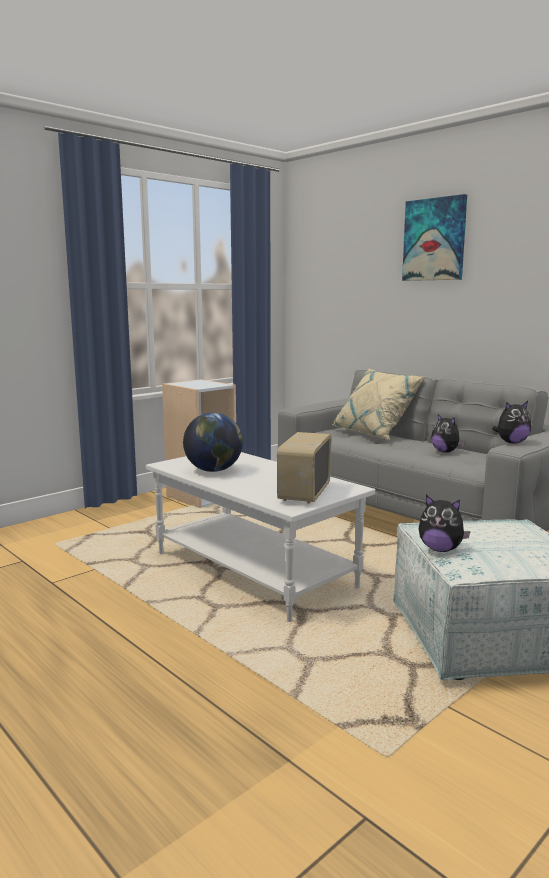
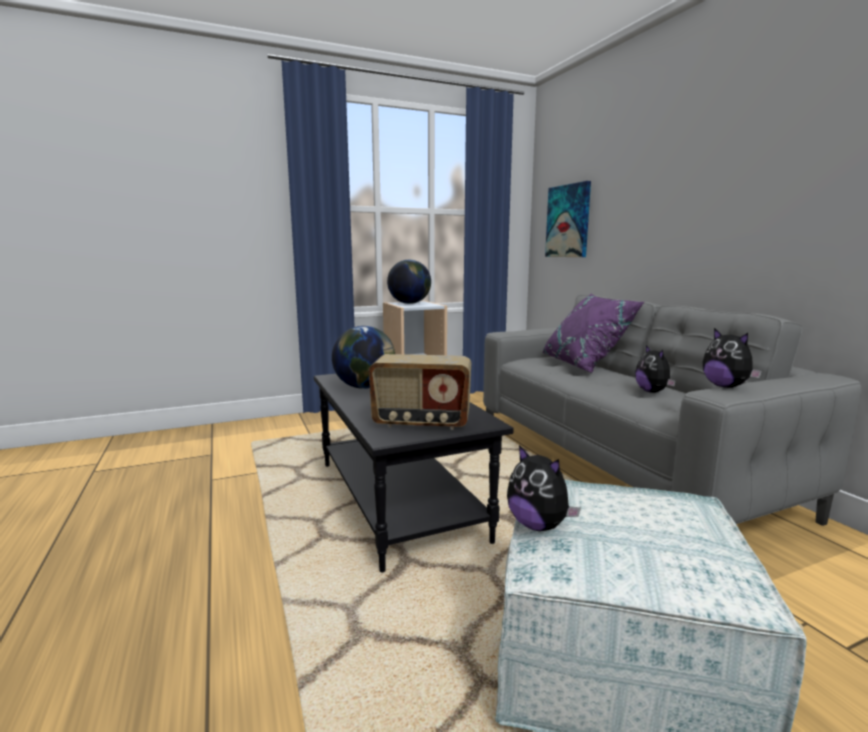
camera: 20 degrees right, 0 degrees up
white coffee table [146,452,376,622] -> black coffee table [314,374,514,572]
radio [277,432,331,504] -> radio turned 120 degrees counterclockwise [369,354,471,430]
beige pillow [332,368,426,440] -> purple pillow [543,294,644,373]
picture [402,194,467,281] -> picture moved to [545,181,591,257]
plush toy [492,401,531,443] -> plush toy turned 60 degrees clockwise [703,328,762,388]
none -> globe [387,260,431,304]

